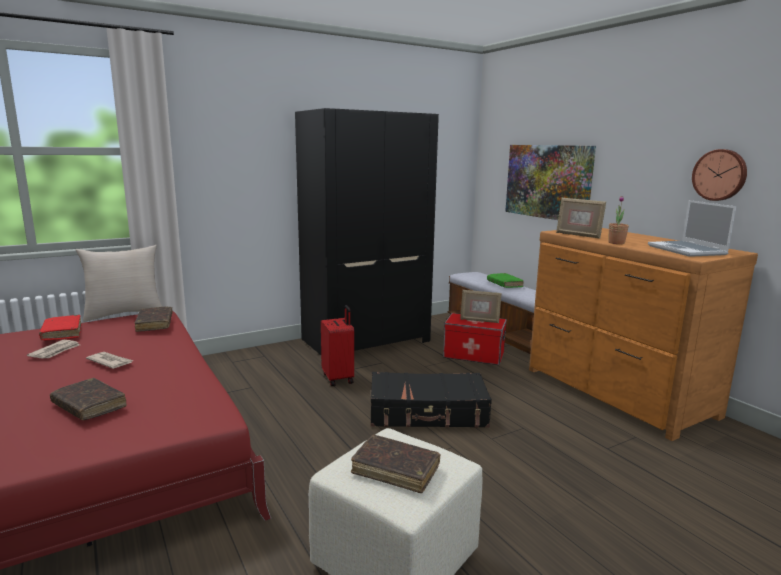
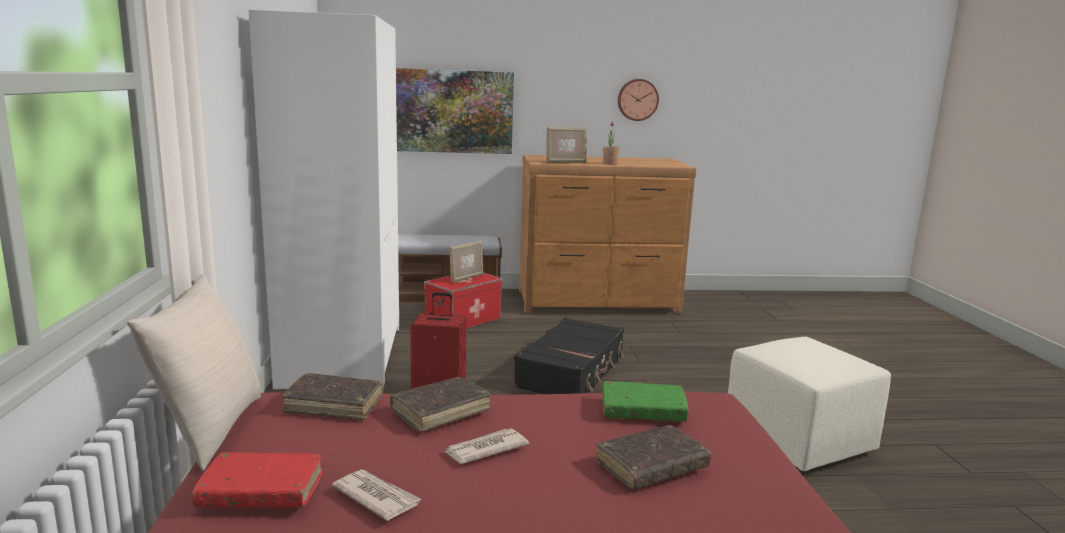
camera: 65 degrees left, 0 degrees up
black wardrobe [295,108,439,355] -> white wardrobe [249,9,399,390]
brown book [351,435,440,493] -> brown book moved to [390,377,491,432]
green book [487,273,523,288] -> green book moved to [603,381,689,421]
laptop [648,200,736,257] -> none

